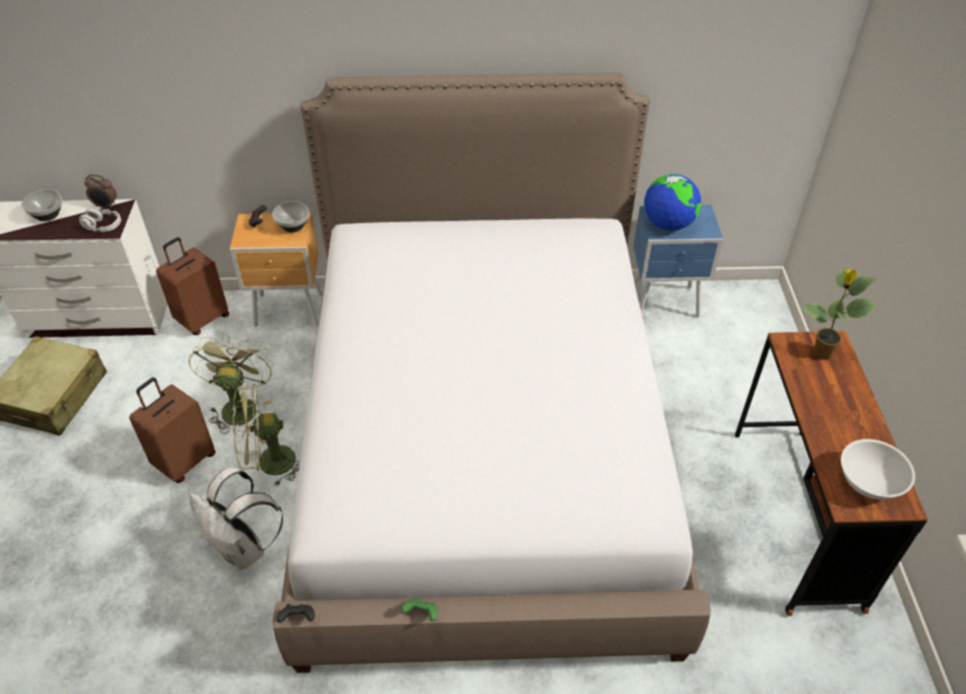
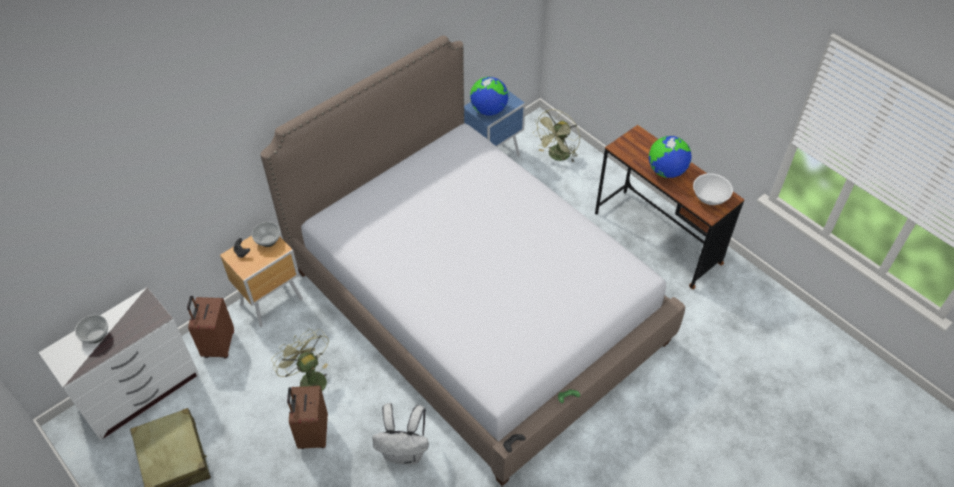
camera: 40 degrees left, 5 degrees up
grey headphones [79,207,121,232] -> none
alarm clock [84,174,117,209] -> none
green fan [233,384,300,487] -> green fan moved to [533,109,580,162]
potted plant [800,268,879,360] -> none
none -> globe [649,136,692,178]

